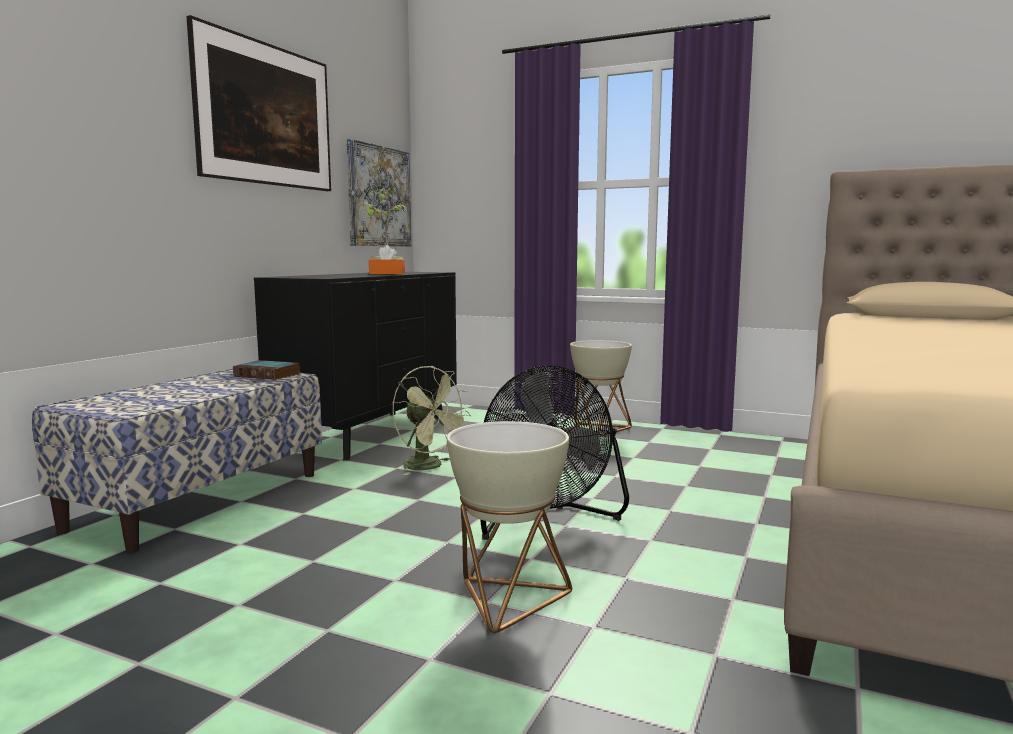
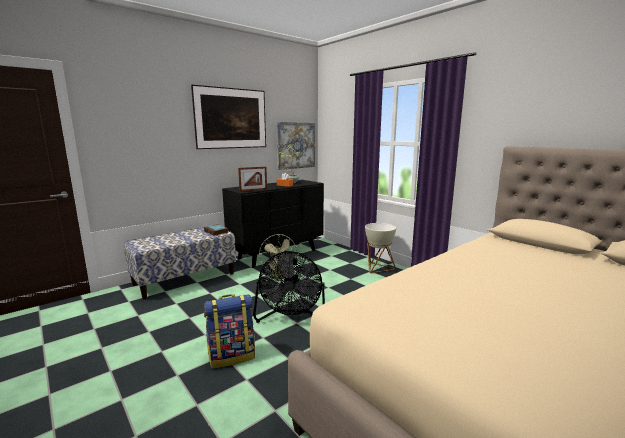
camera: 25 degrees right, 5 degrees up
planter [447,421,572,633] -> backpack [204,294,255,369]
none -> picture frame [238,167,267,192]

